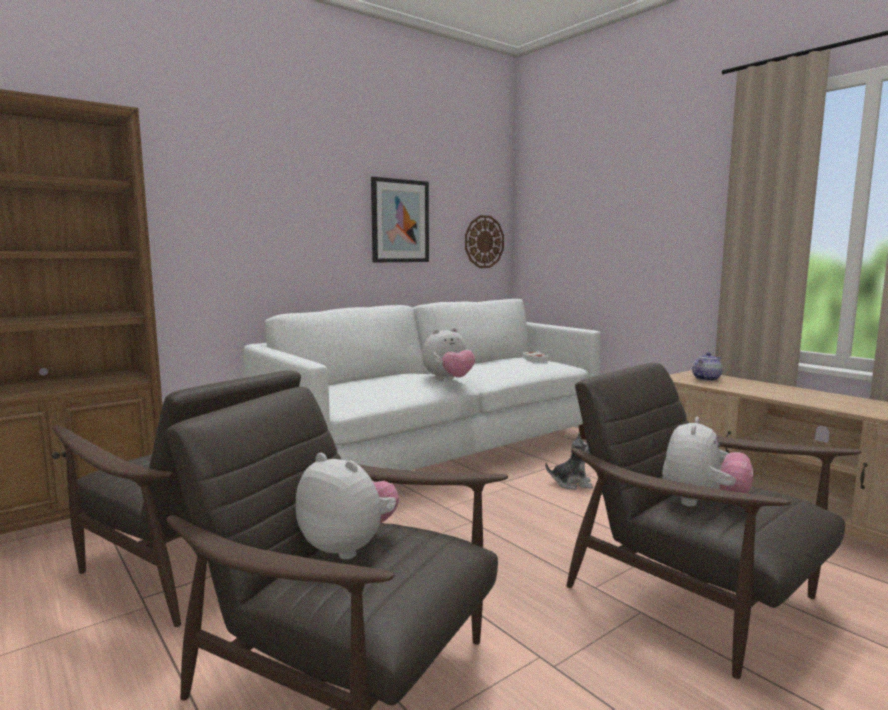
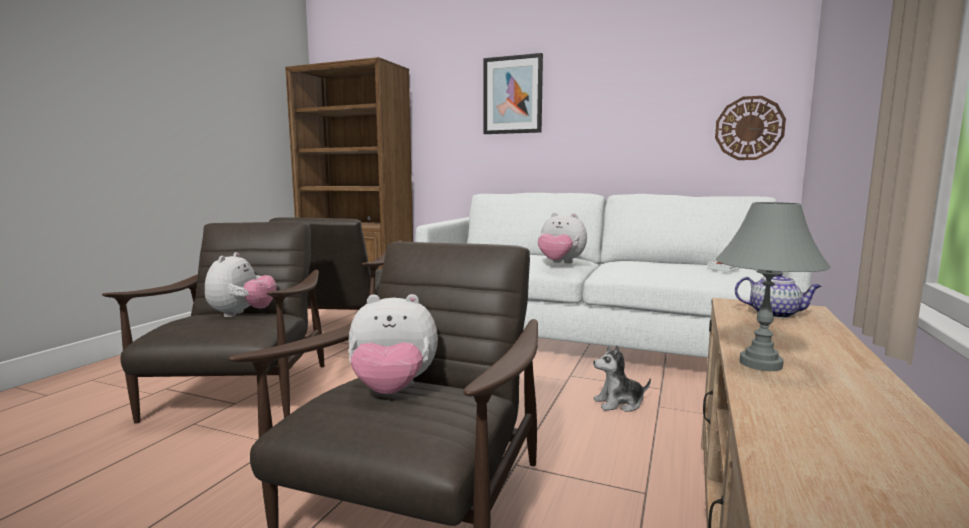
camera: 60 degrees right, 0 degrees up
picture [371,177,429,262] -> picture moved to [484,53,543,134]
plush toy [545,432,593,490] -> plush toy turned 105 degrees clockwise [593,345,651,412]
none -> grey table lamp [716,202,830,371]

